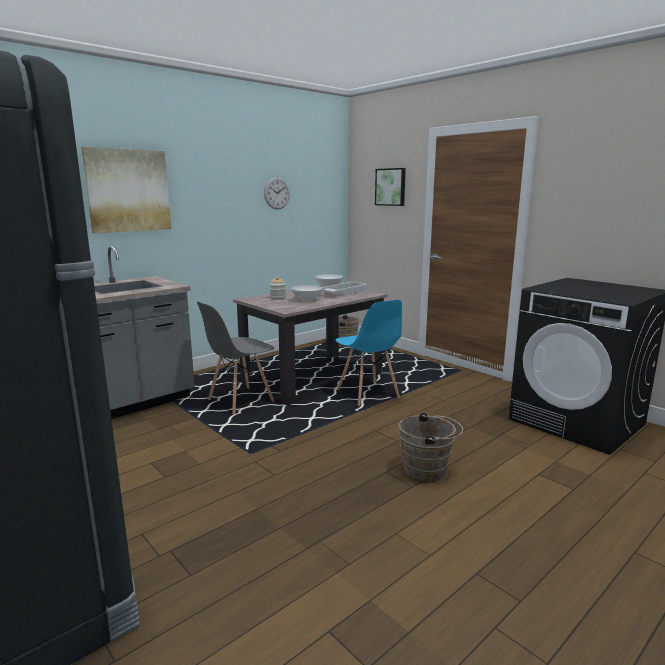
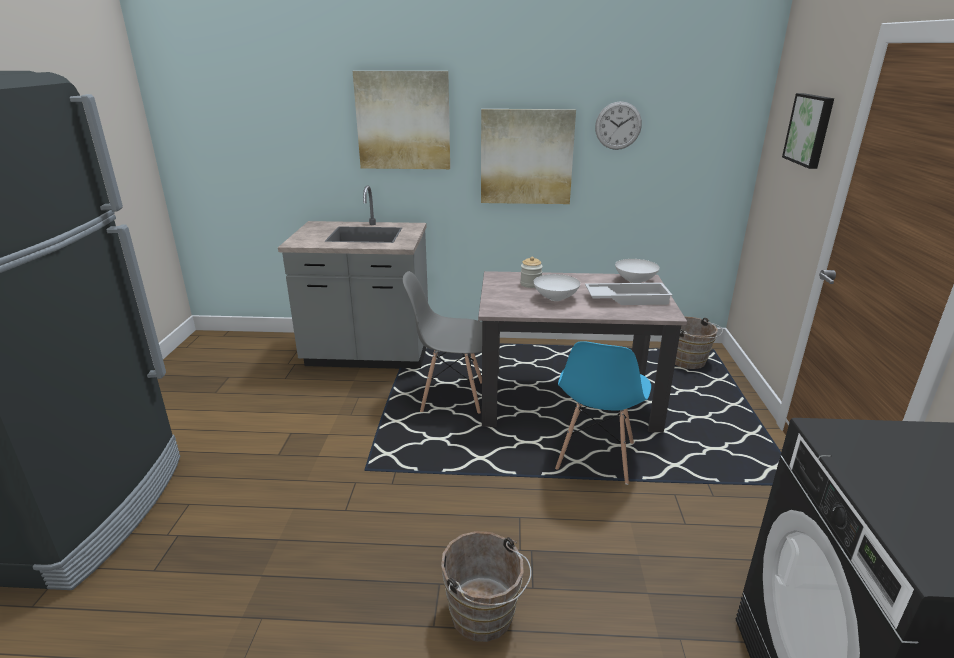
camera: 45 degrees right, 10 degrees up
none -> picture [481,109,576,204]

